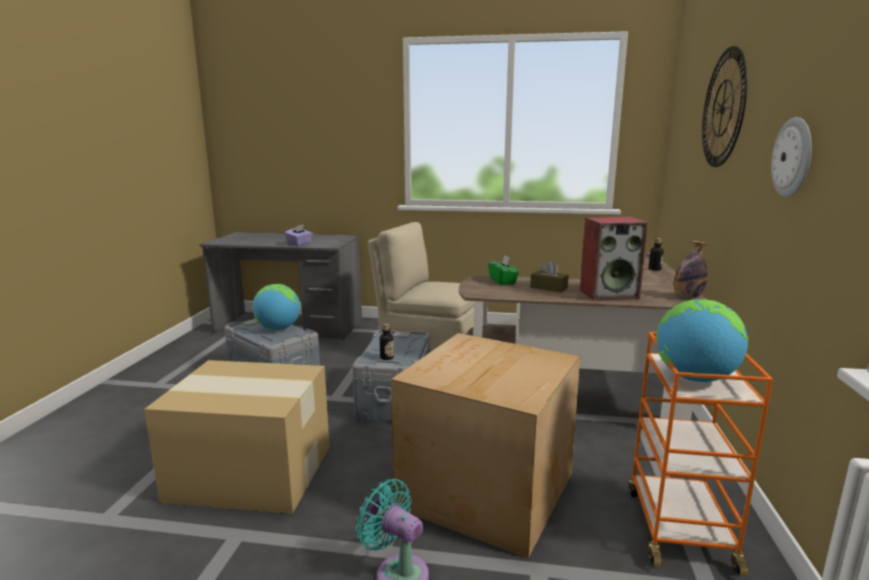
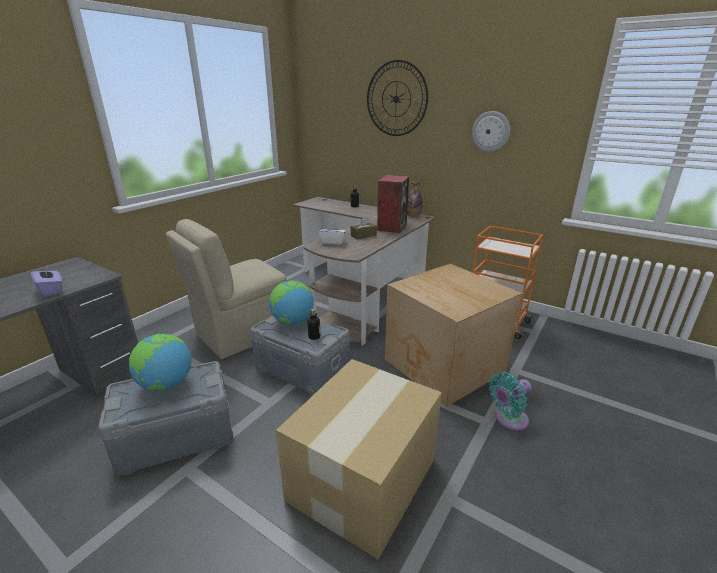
camera: 65 degrees left, 10 degrees up
green tissue box [488,256,519,285] -> white tissue box [318,222,346,245]
globe [656,299,748,382] -> globe moved to [269,281,314,325]

